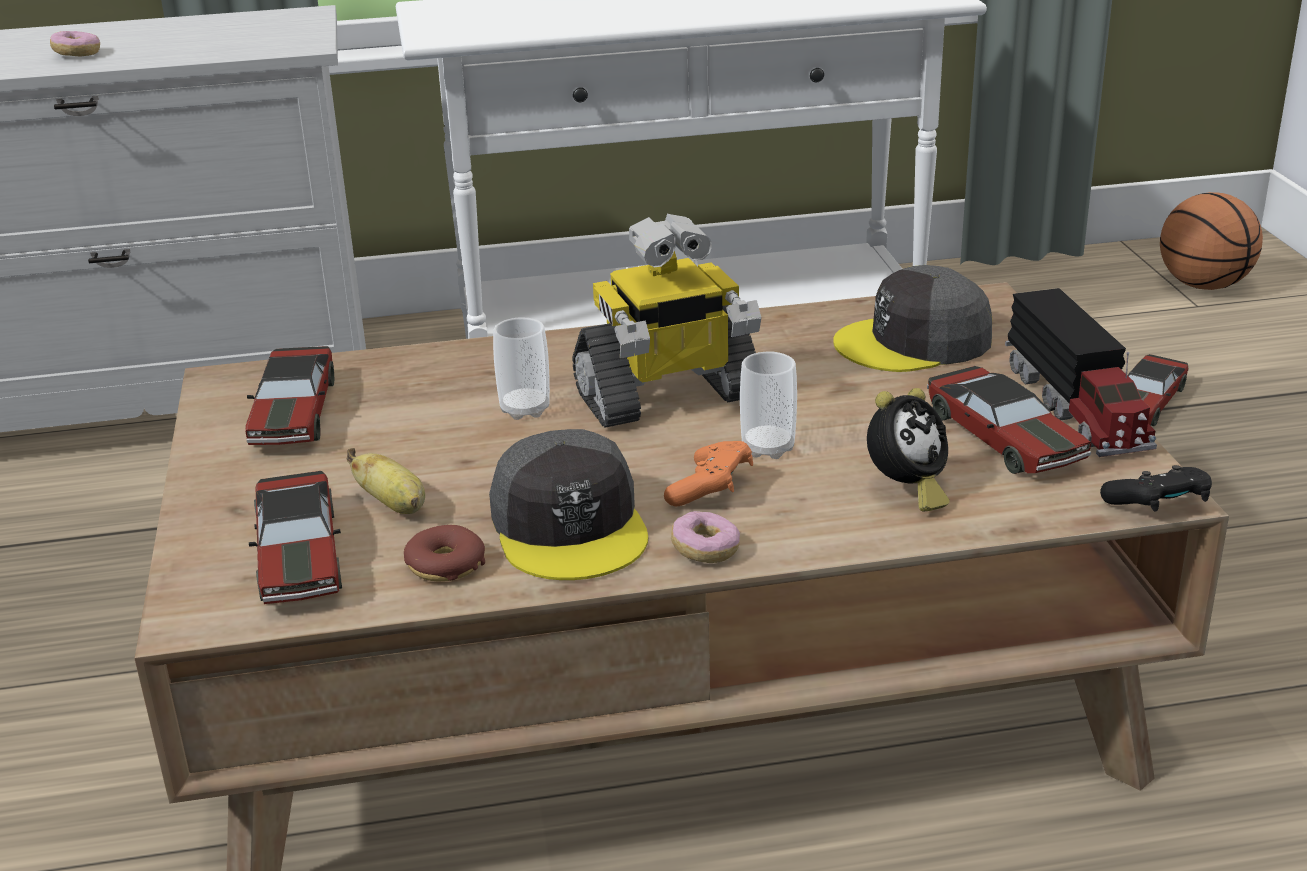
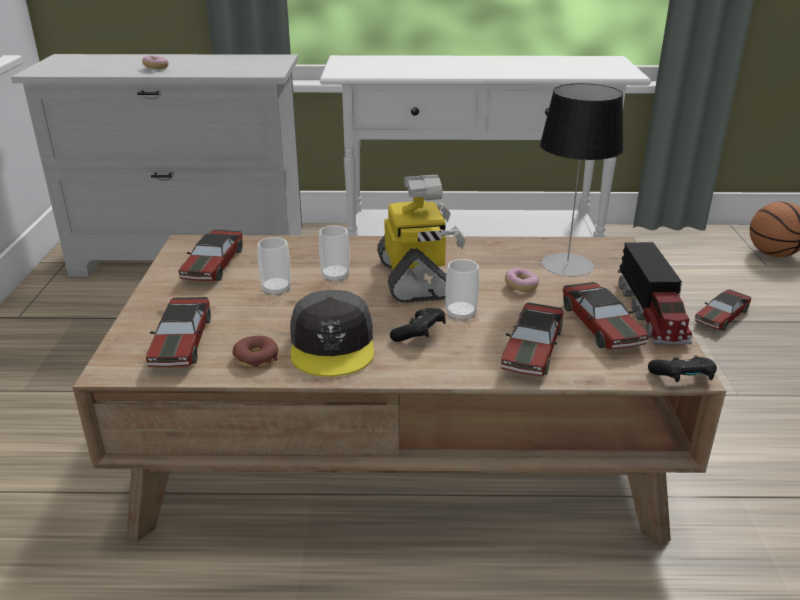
camera: 10 degrees right, 0 degrees up
banana [347,448,425,514] -> none
toy robot [572,214,761,428] -> toy robot turned 90 degrees counterclockwise [377,175,466,303]
orange game controller [664,441,753,506] -> black game controller [390,308,446,342]
donut [671,511,740,563] -> donut moved to [505,268,539,292]
grey cap [833,265,992,372] -> table lamp [540,83,624,276]
alarm clock [867,388,950,512] -> toy car [501,302,563,376]
none -> cup [257,237,291,296]

